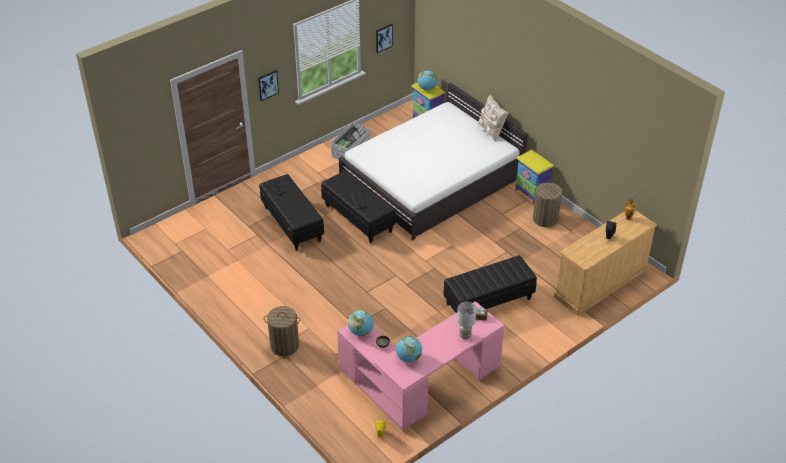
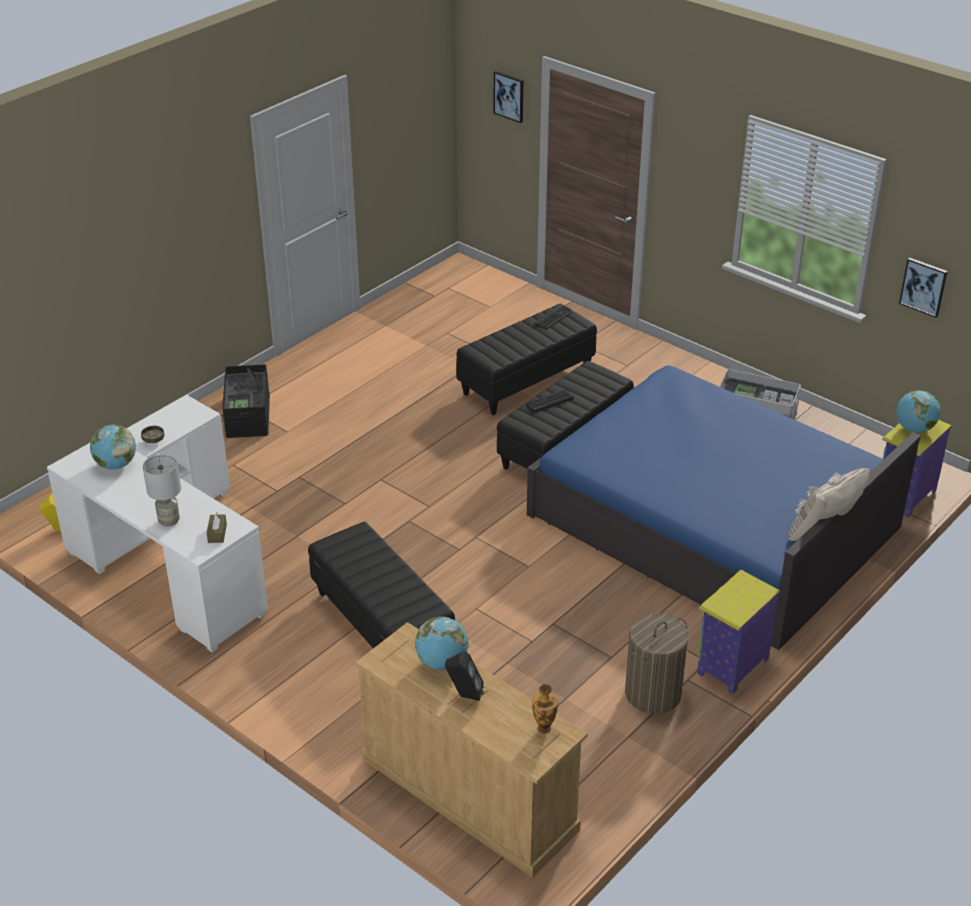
camera: 80 degrees right, 5 degrees down
picture [258,70,279,101] -> picture moved to [494,71,523,123]
laundry basket [264,306,300,356] -> black storage box [222,365,270,438]
pink desk [337,301,504,431] -> white desk [47,395,268,653]
white bed [338,82,528,241] -> blue bed [527,365,921,650]
globe [348,310,374,336] -> globe moved to [415,617,469,670]

